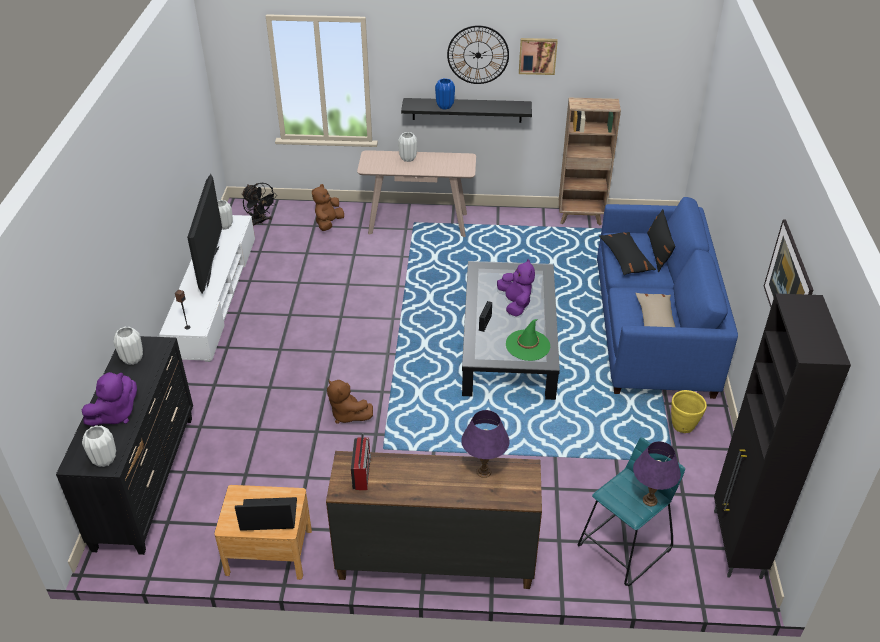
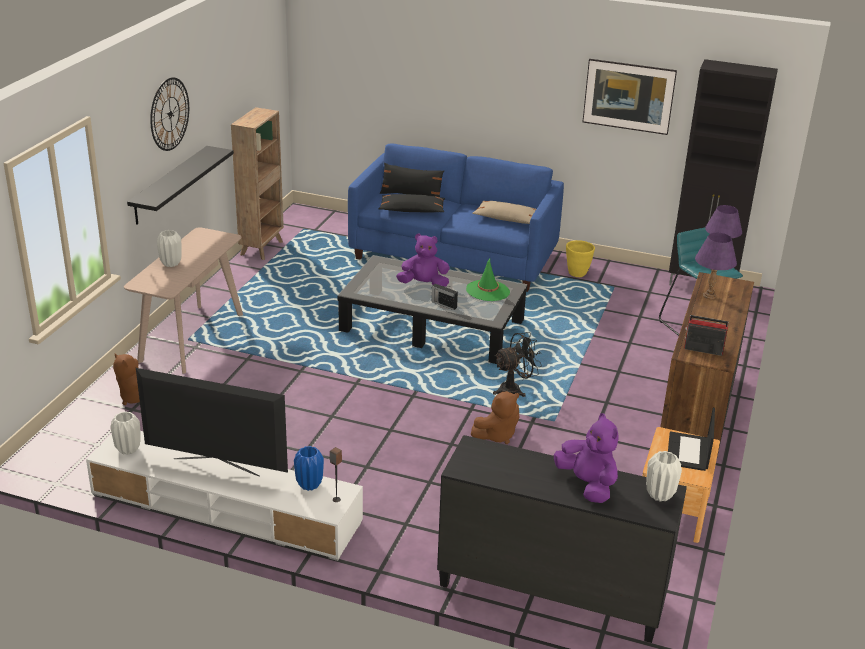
camera: 75 degrees left, 10 degrees down
white vase [113,327,143,365] -> none
black fan [242,183,277,226] -> black fan moved to [493,332,542,397]
blue vase [435,78,455,110] -> blue vase moved to [294,446,324,491]
picture [519,38,558,75] -> none

